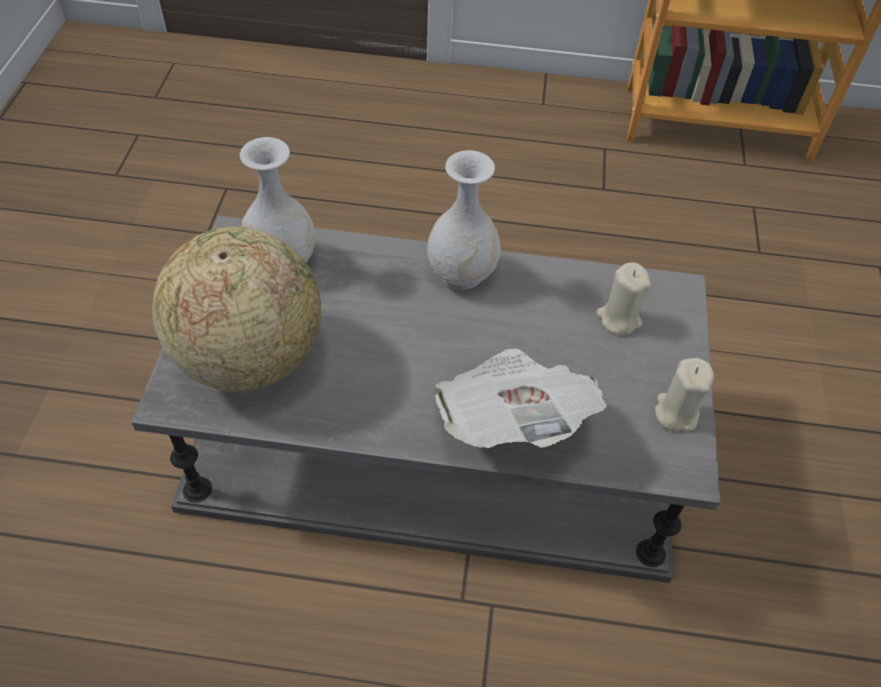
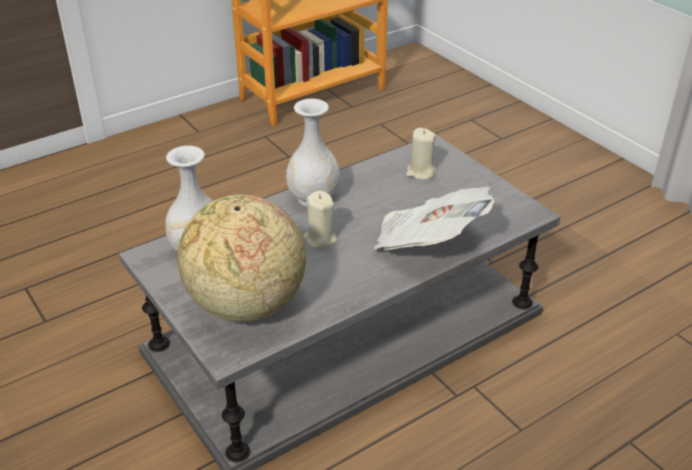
camera: 40 degrees left, 15 degrees down
beige candle [655,358,714,431] -> beige candle moved to [303,191,337,249]

